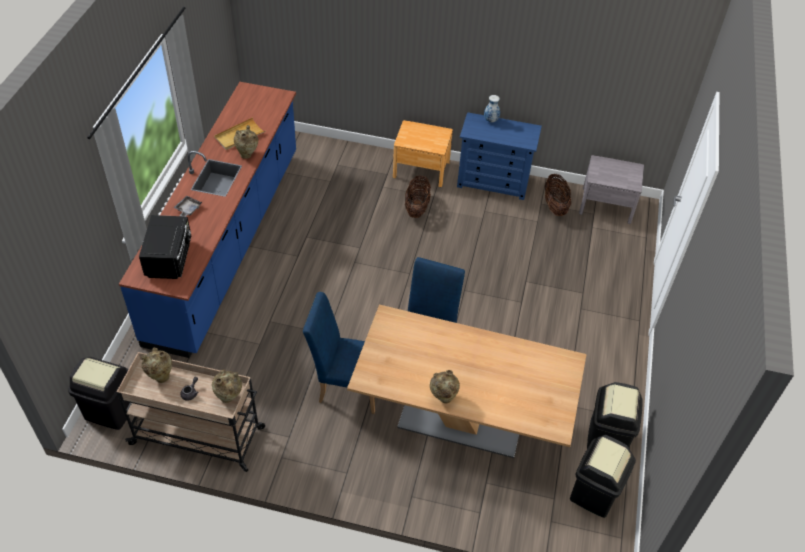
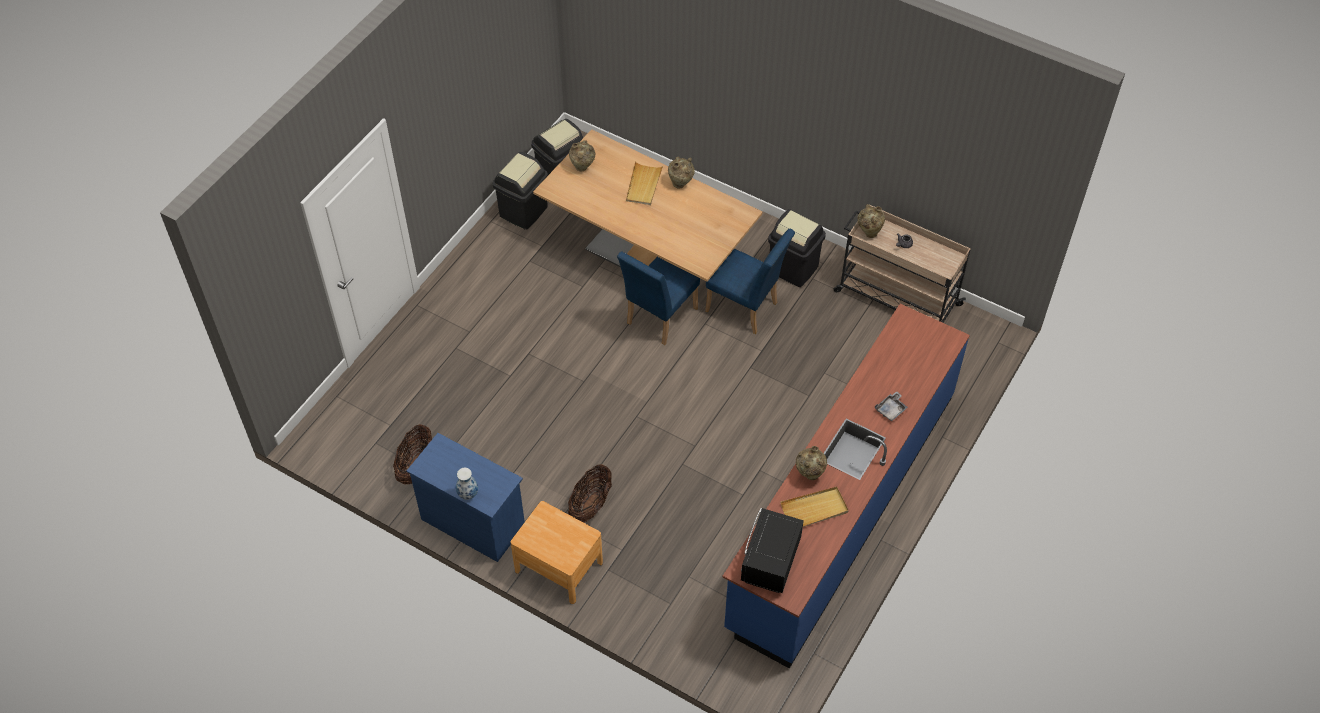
camera: 160 degrees left, 5 degrees up
black trash can [68,357,130,430] -> black trash can moved to [768,209,826,287]
black microwave [139,215,191,279] -> black microwave moved to [741,508,804,593]
beige vase [142,347,172,383] -> beige vase moved to [569,140,596,171]
grey nightstand [579,155,644,224] -> none
none -> beige tray [626,161,663,205]

